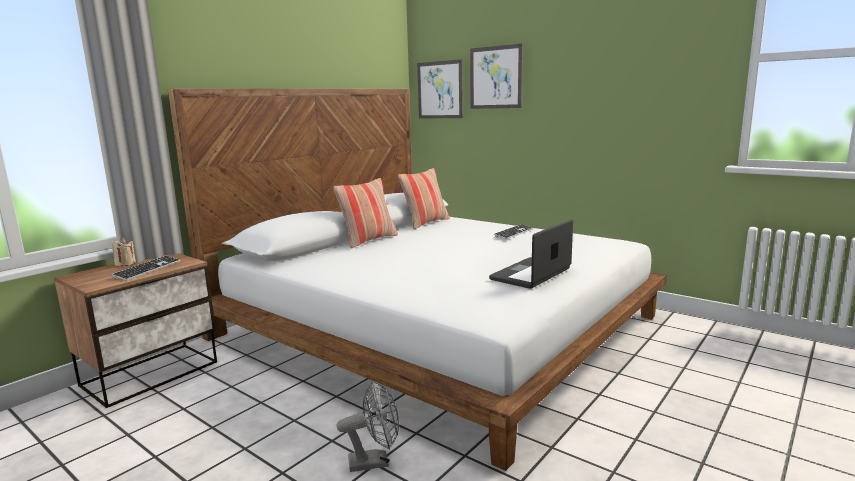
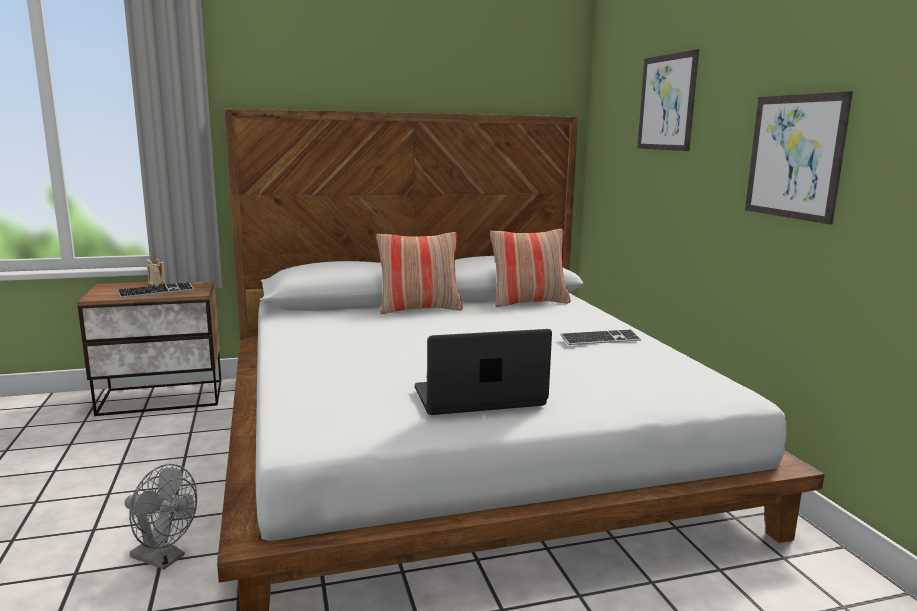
camera: 35 degrees right, 0 degrees up
picture [417,59,463,118] -> picture moved to [745,91,853,225]

